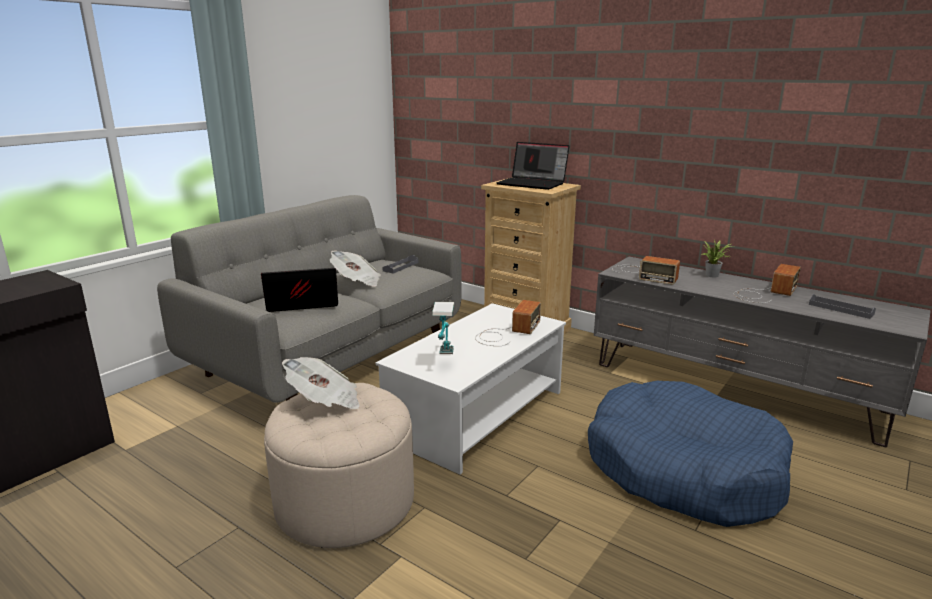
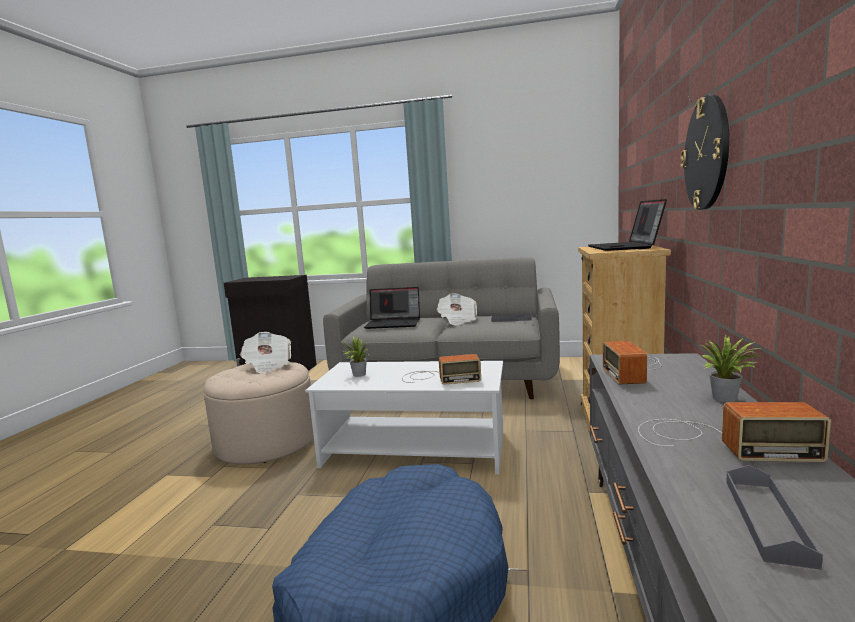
camera: 65 degrees right, 10 degrees down
laptop [261,268,338,312] -> laptop turned 135 degrees clockwise [364,287,420,329]
table lamp [432,302,454,354] -> potted plant [340,337,370,377]
none -> wall clock [681,95,729,210]

